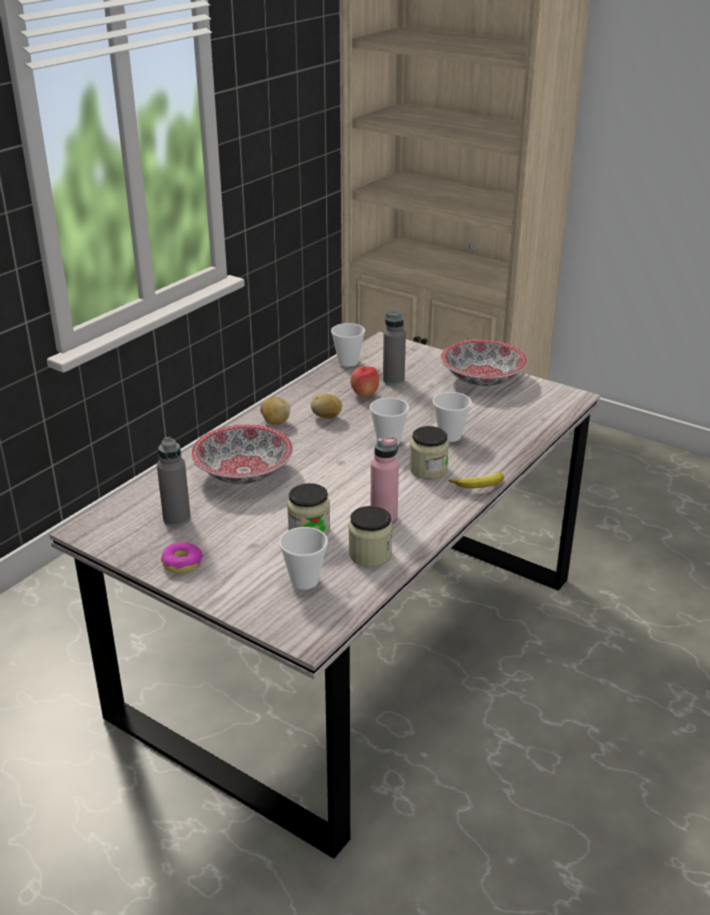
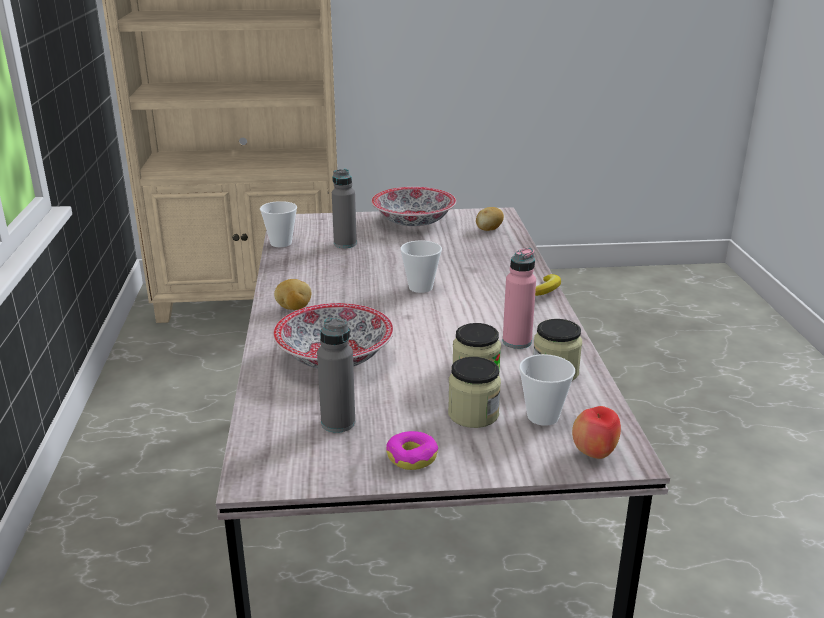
camera: 40 degrees left, 5 degrees down
potato [310,394,342,419] -> potato moved to [476,207,504,231]
apple [350,366,379,397] -> apple moved to [572,406,621,459]
jar [409,426,449,479] -> jar moved to [448,357,501,428]
cup [433,392,472,442] -> none

